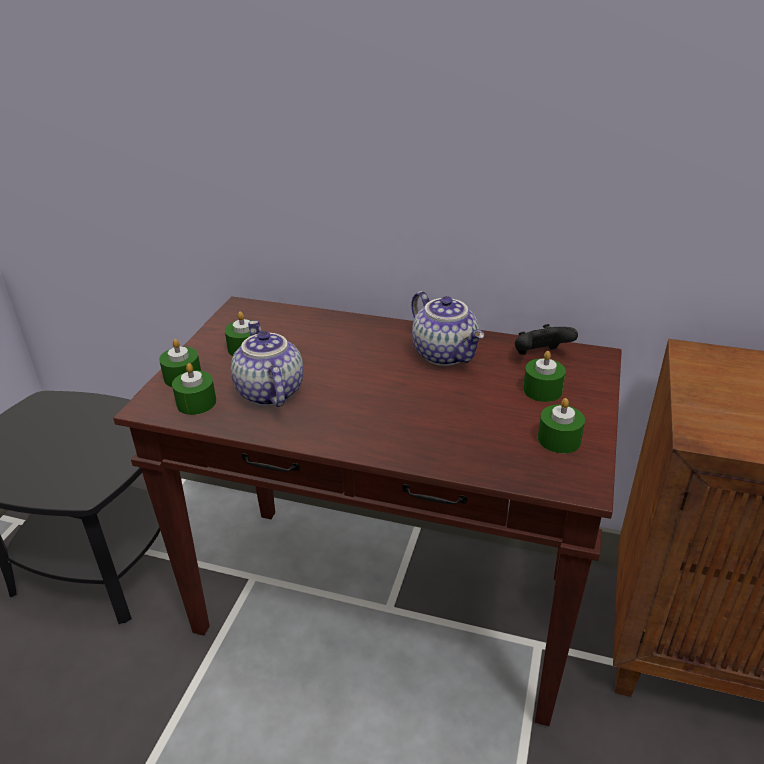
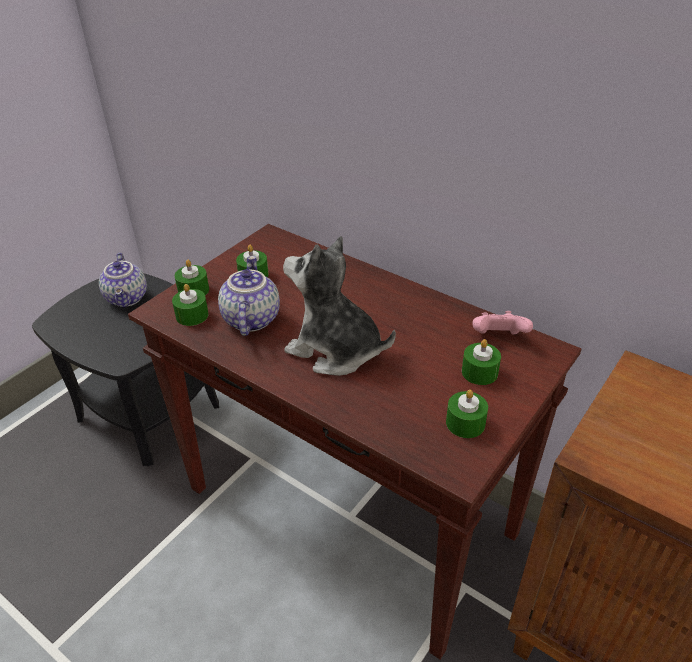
camera: 20 degrees right, 5 degrees up
teapot [412,291,484,366] -> teapot moved to [99,253,147,308]
black game controller [515,324,578,355] -> pink game controller [473,311,533,335]
none -> plush toy [283,236,396,376]

